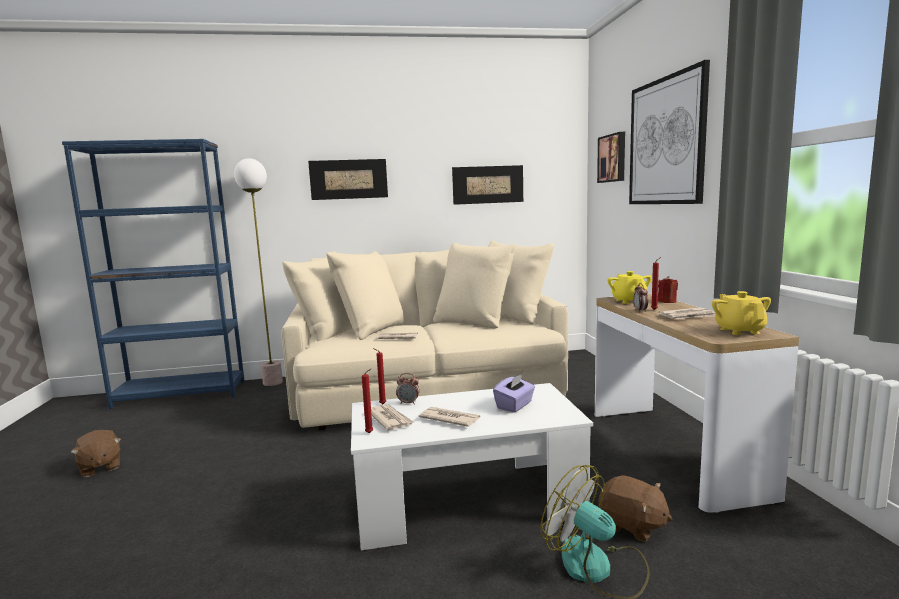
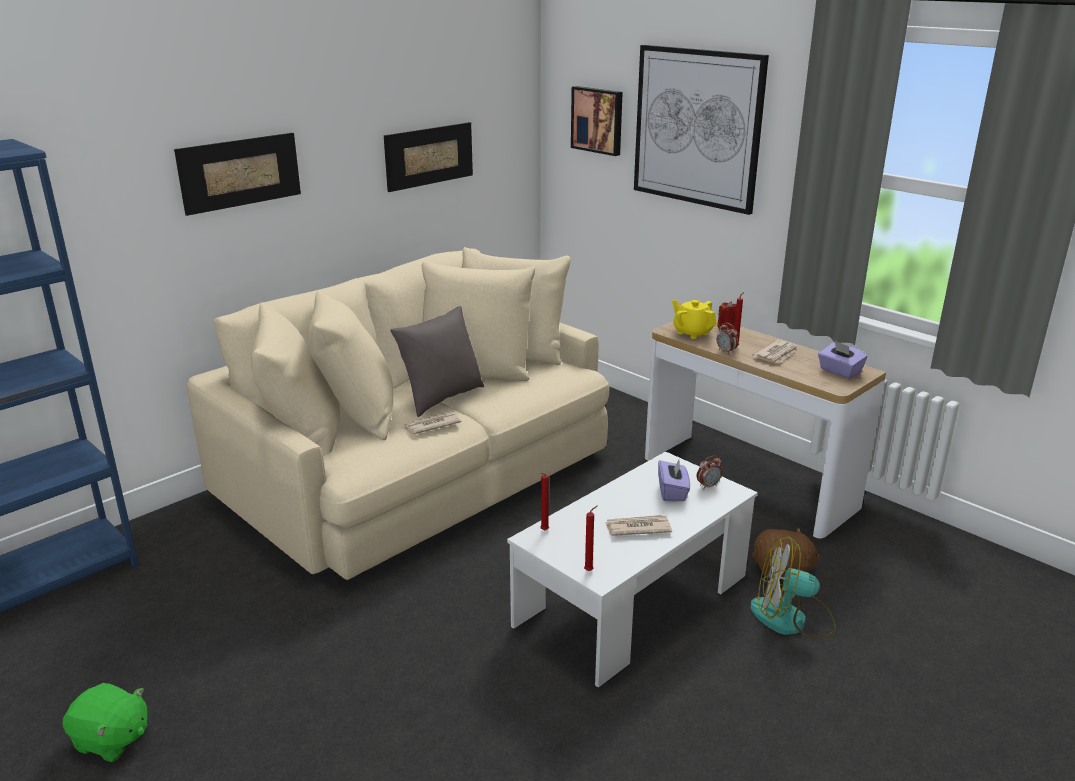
camera: 35 degrees left, 15 degrees up
brown plush toy [71,430,121,477] -> green plush toy [62,683,148,762]
floor lamp [234,158,283,386] -> none
newspaper [371,404,415,430] -> none
alarm clock [396,373,420,405] -> alarm clock moved to [697,456,722,489]
yellow teapot [712,291,771,335] -> purple tissue box [818,340,868,379]
none -> grey pillow [390,306,484,417]

